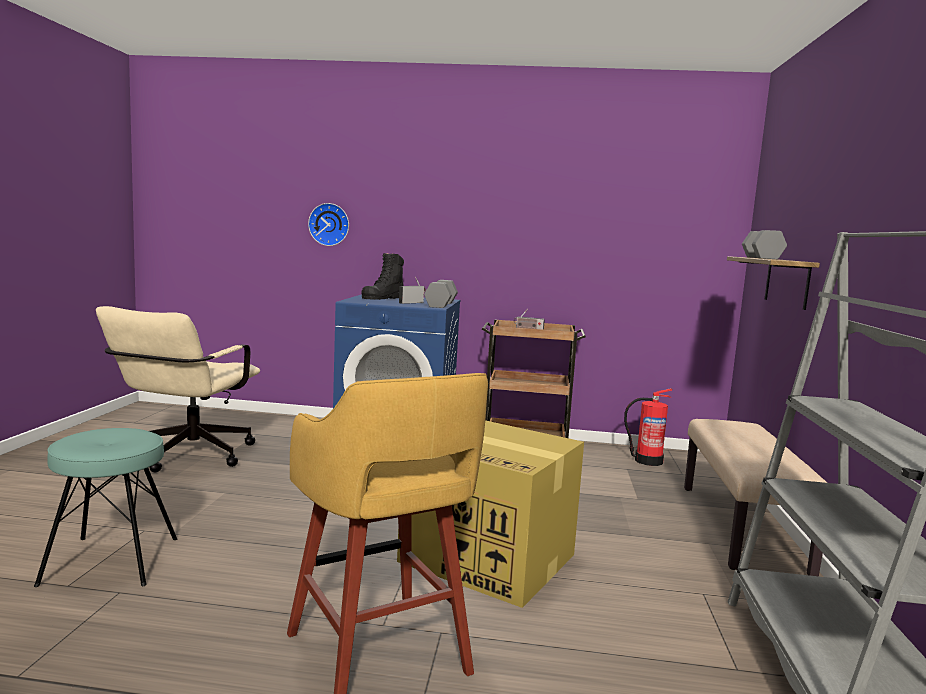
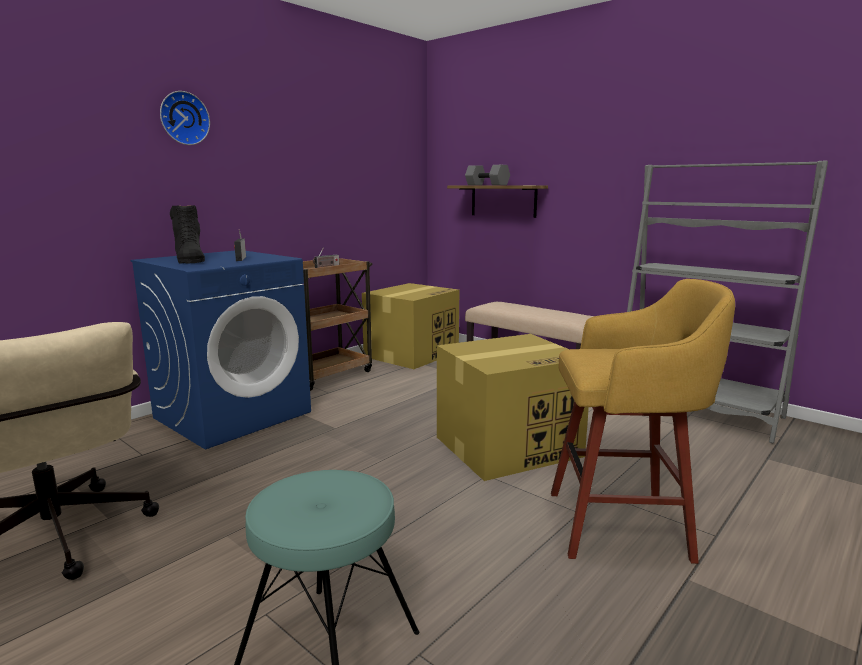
camera: 55 degrees left, 5 degrees up
wall clock [308,203,349,246] -> wall clock moved to [160,91,210,145]
grey dumbbell [424,280,458,308] -> none
fire extinguisher [624,388,672,466] -> cardboard box [362,283,459,369]

